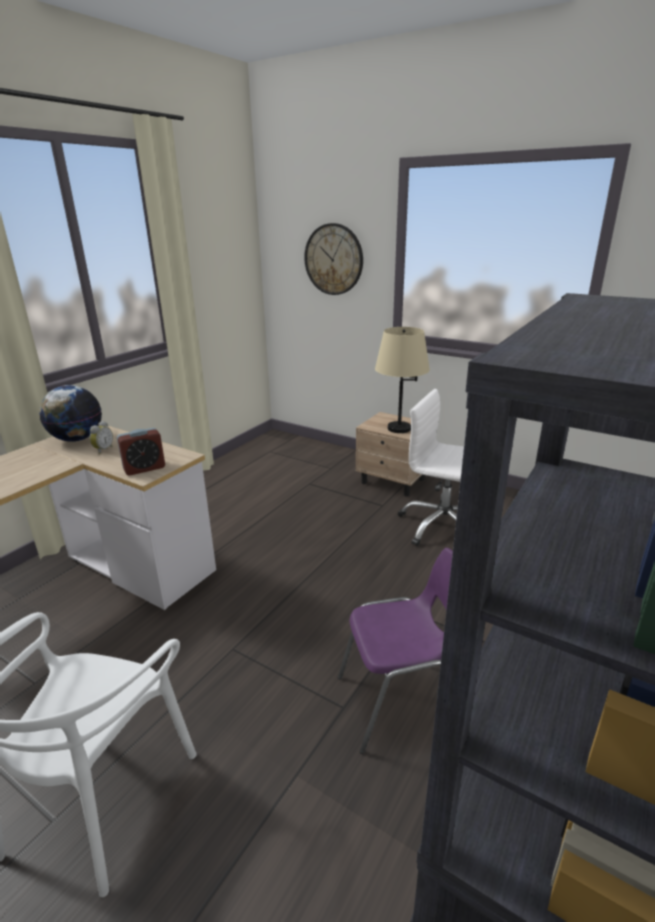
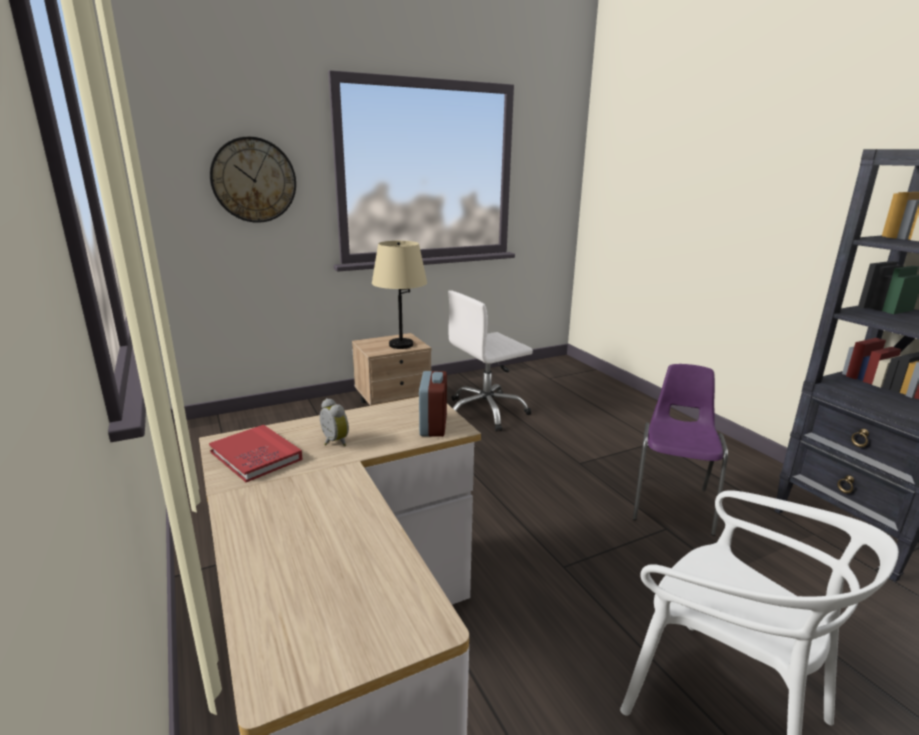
camera: 60 degrees left, 5 degrees down
globe [39,385,102,442] -> red book [209,425,303,482]

